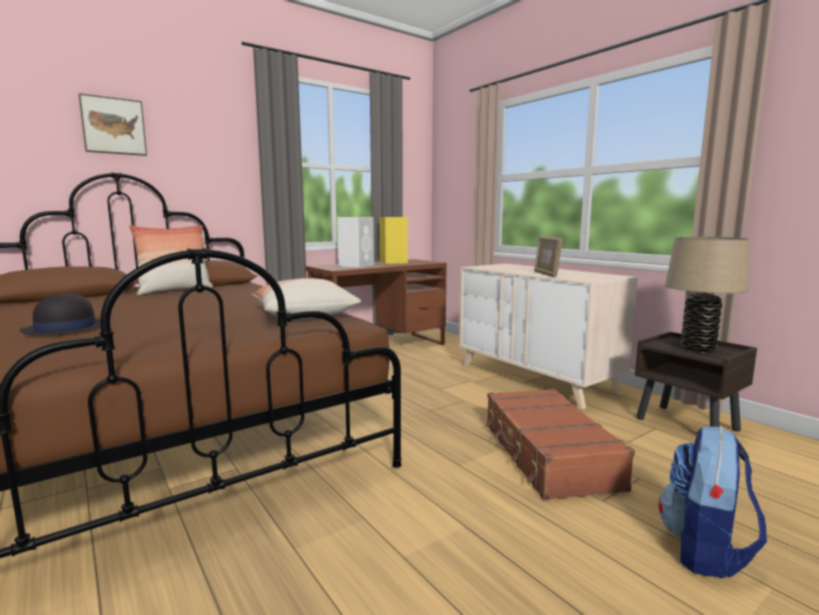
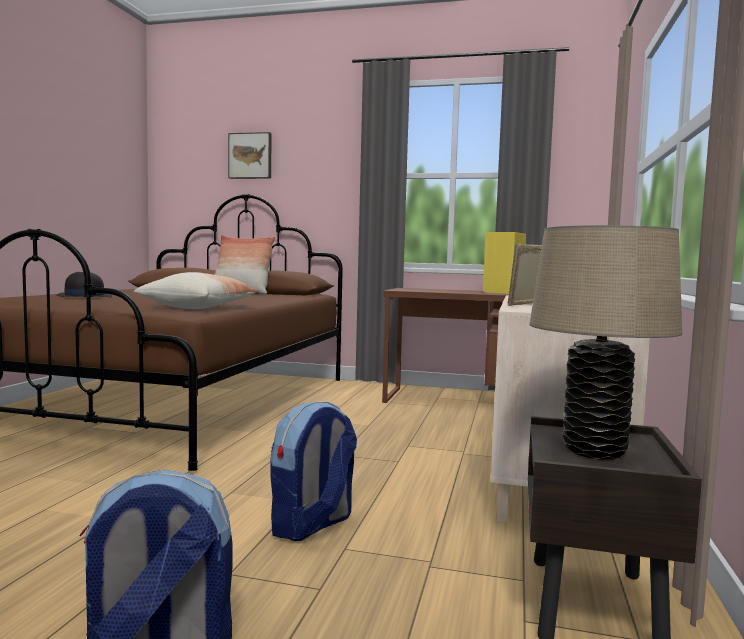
camera: 50 degrees right, 5 degrees down
white speaker [337,217,374,268] -> none
brown suitcase [485,389,635,500] -> backpack [270,401,357,541]

